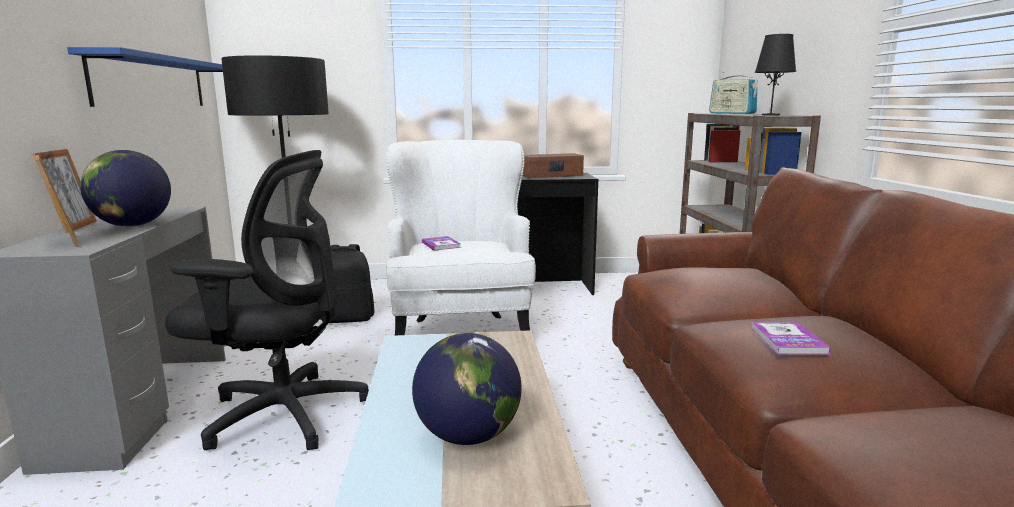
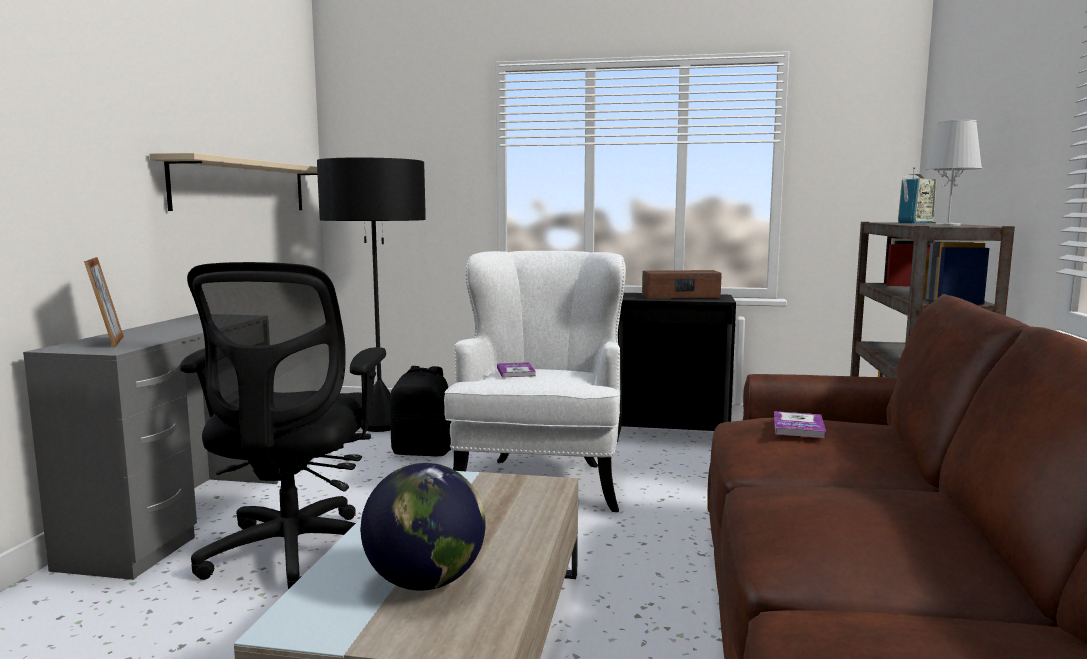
camera: 15 degrees right, 5 degrees down
picture frame [32,149,97,233] -> none
blue shelf [67,47,223,107] -> beige shelf [150,153,317,211]
globe [80,150,171,227] -> none
black office chair [165,150,369,450] -> black office chair turned 75 degrees clockwise [180,262,386,589]
radio [709,72,758,114] -> radio turned 120 degrees counterclockwise [898,167,936,223]
book [751,322,831,355] -> book moved to [774,411,826,438]
black table lamp [755,34,796,115] -> white table lamp [925,120,982,226]

